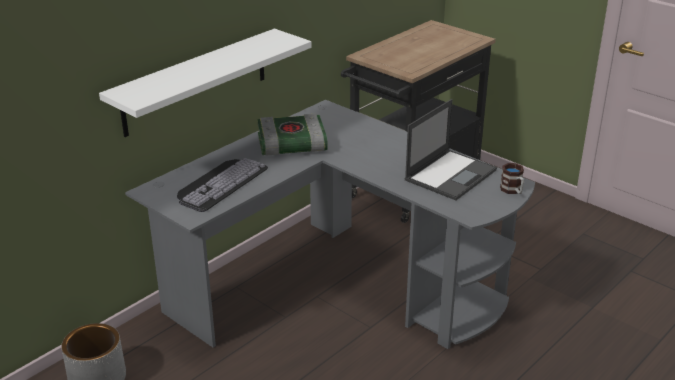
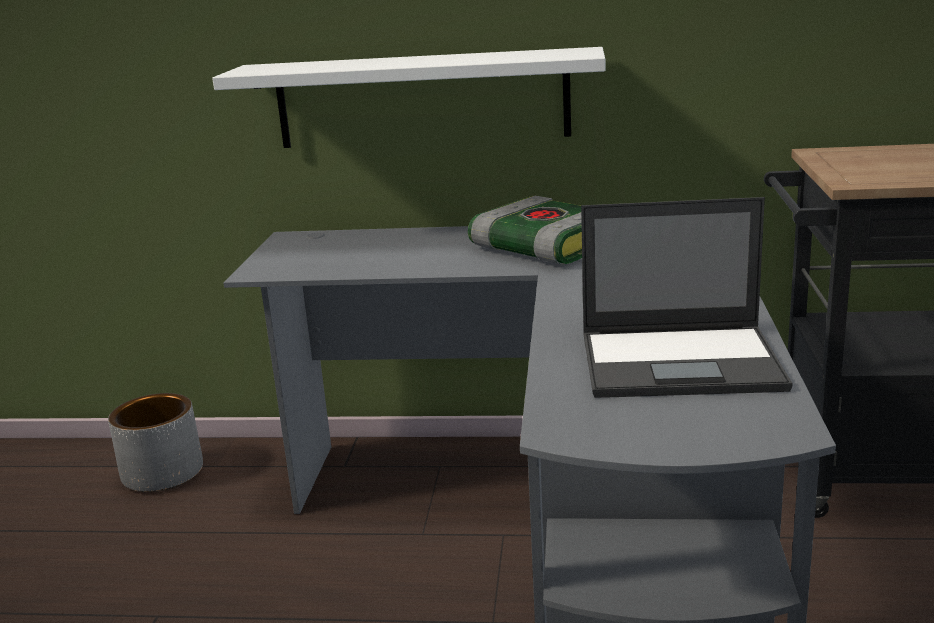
camera: 55 degrees right, 10 degrees down
keyboard [177,158,268,212] -> none
mug [500,163,524,194] -> none

